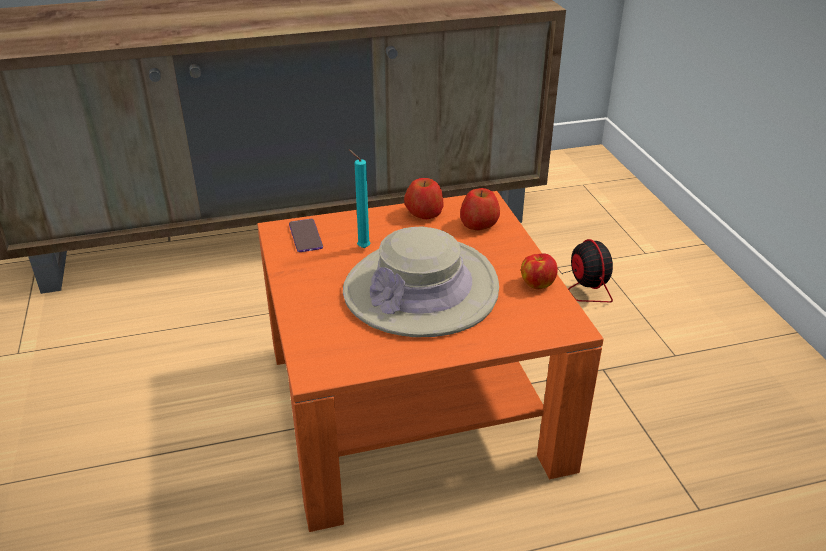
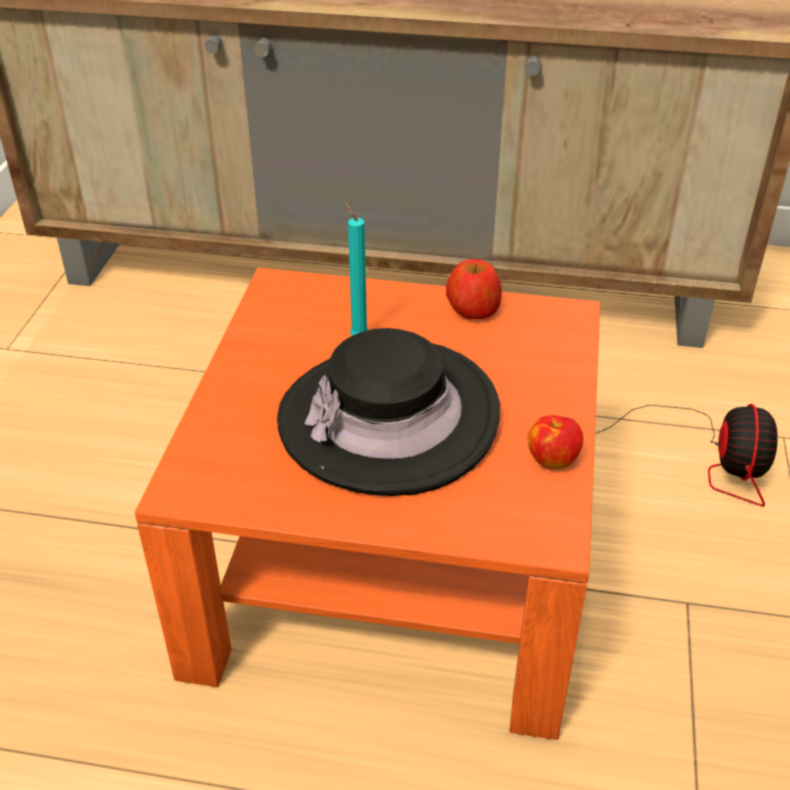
camera: 25 degrees right, 5 degrees up
phone [289,219,323,252] -> none
beige hat [343,227,499,337] -> black hat [277,328,500,496]
apple [460,188,500,230] -> none

